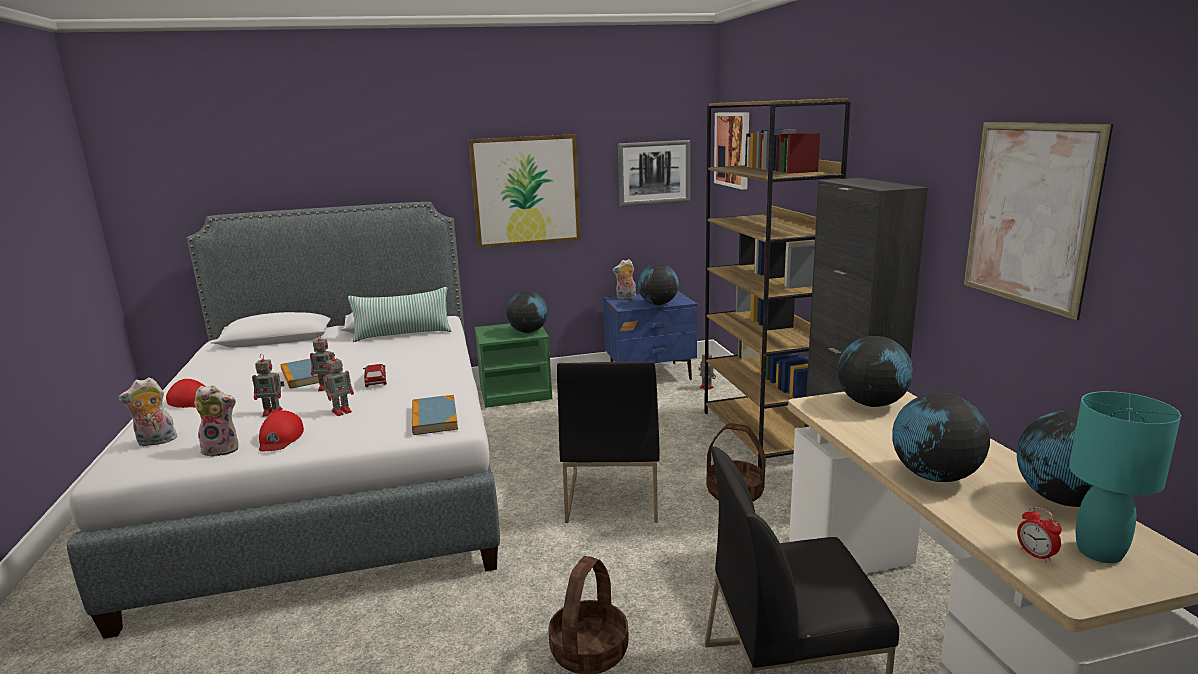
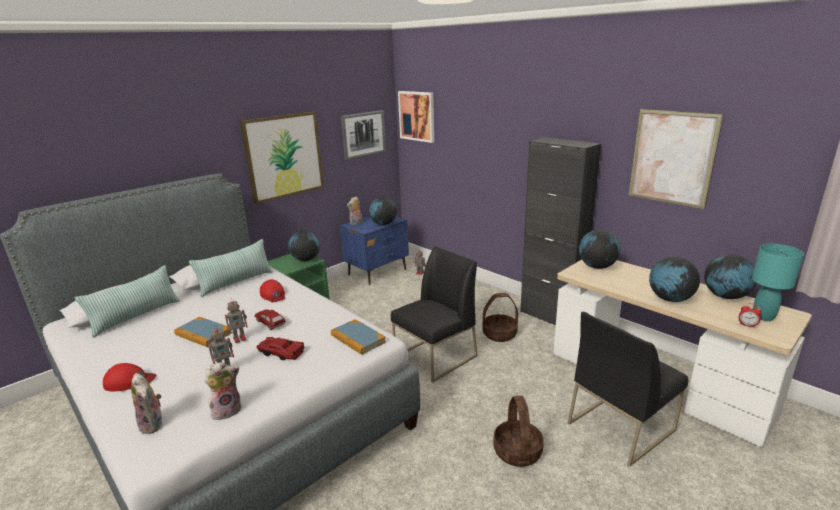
camera: 30 degrees left, 5 degrees up
plush toy [118,377,177,446] -> plush toy turned 75 degrees counterclockwise [131,373,162,434]
red cap [259,410,304,451] -> red cap moved to [260,279,285,302]
toy robot [323,353,354,416] -> red toy car [257,337,304,360]
black chair [557,361,660,523] -> black chair turned 105 degrees counterclockwise [391,246,477,383]
brown bookcase [704,98,851,469] -> none
none -> pillow [75,265,180,337]

